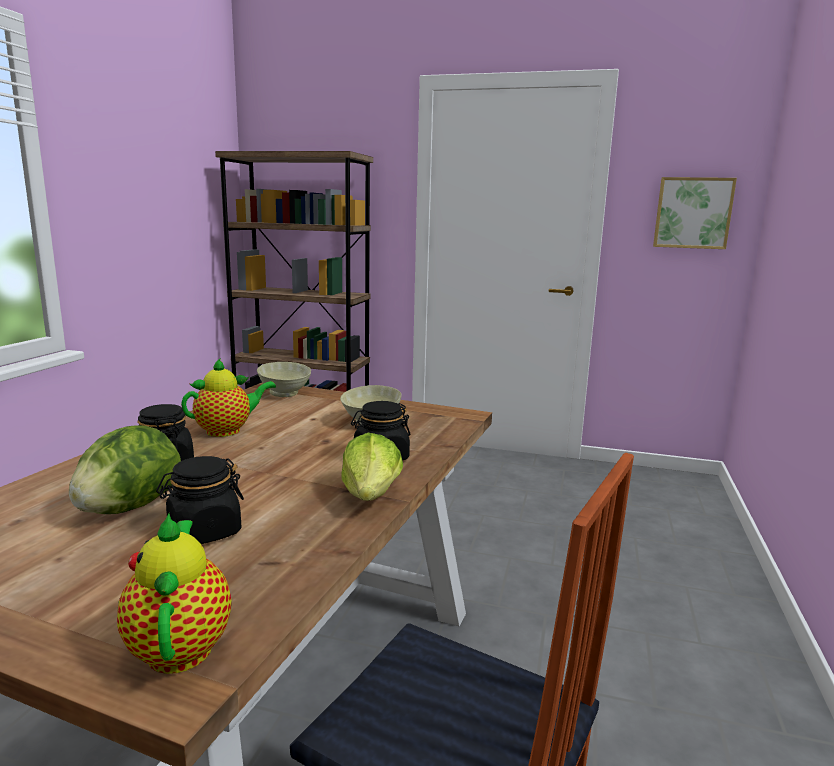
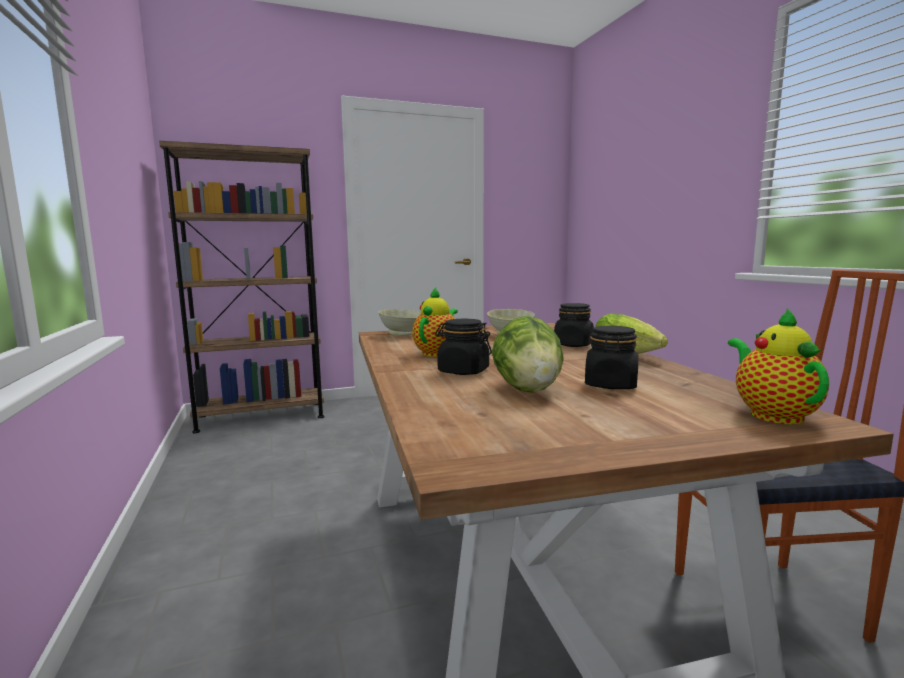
camera: 35 degrees left, 5 degrees down
teapot [117,513,231,674] -> teapot turned 45 degrees clockwise [728,308,829,424]
picture [653,177,737,249] -> none

